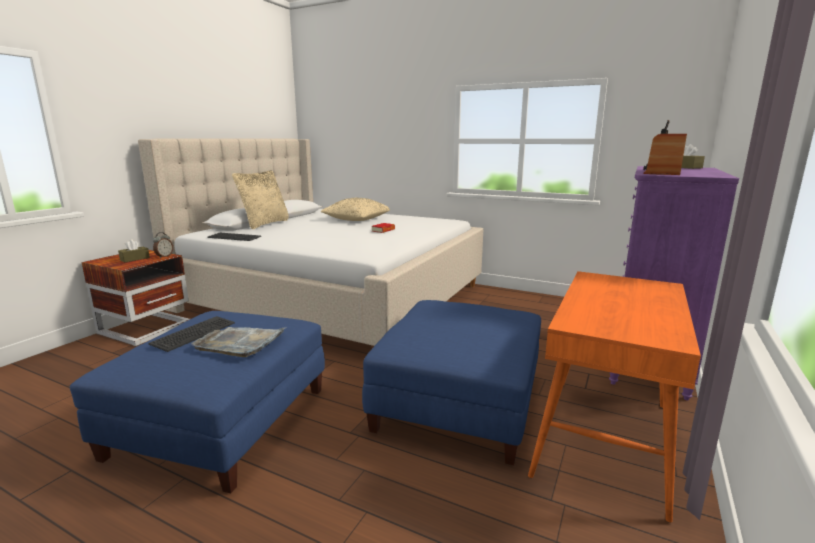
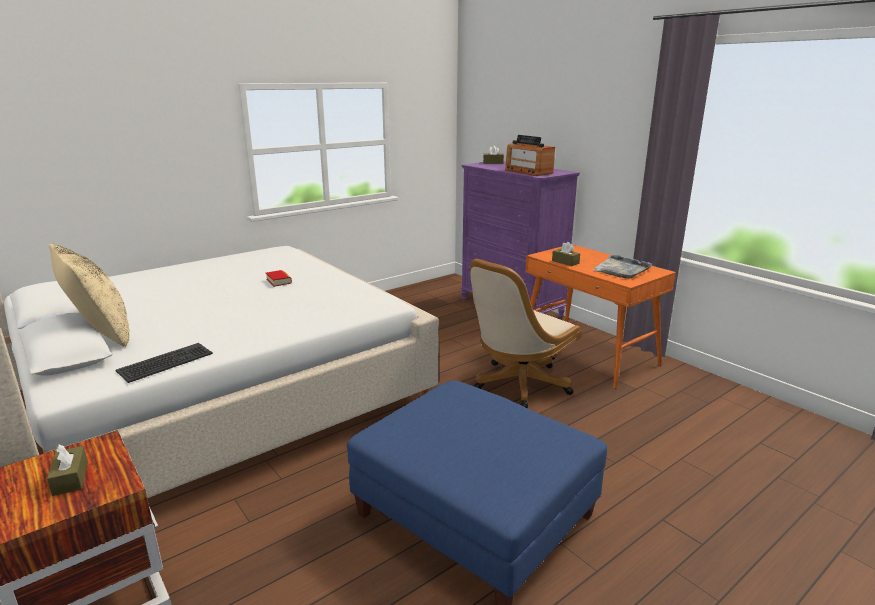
camera: 65 degrees left, 5 degrees up
keyboard [149,316,235,352] -> none
alarm clock [153,232,173,258] -> none
grey tray [191,327,286,357] -> grey tray moved to [593,255,652,279]
beige pillow [321,197,390,221] -> none
blue ottoman [362,300,541,465] -> office chair [470,259,581,408]
none -> brown tissue box [552,242,580,266]

